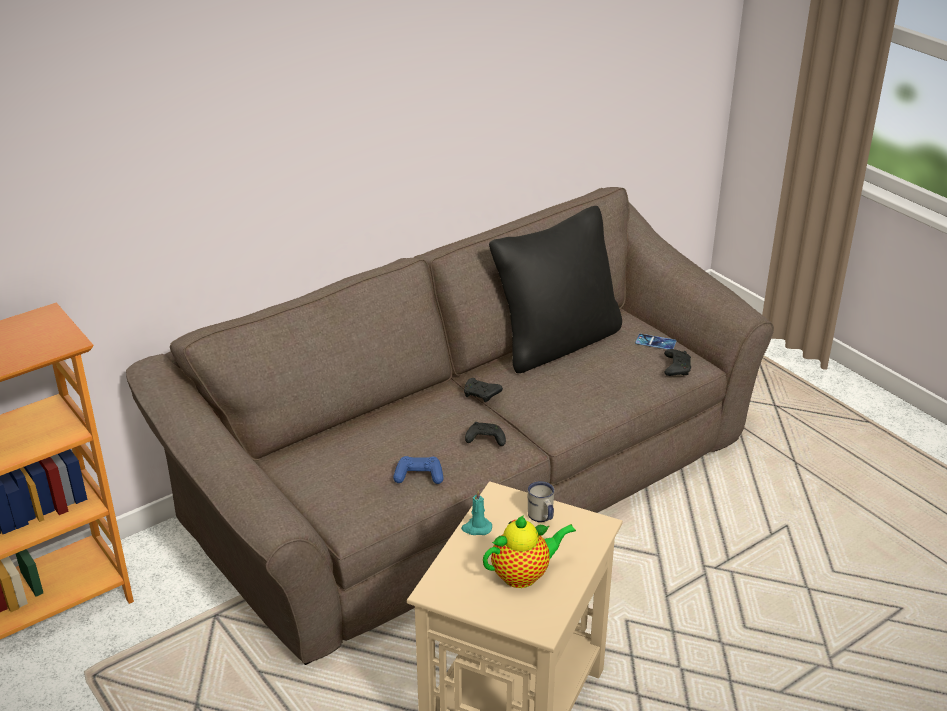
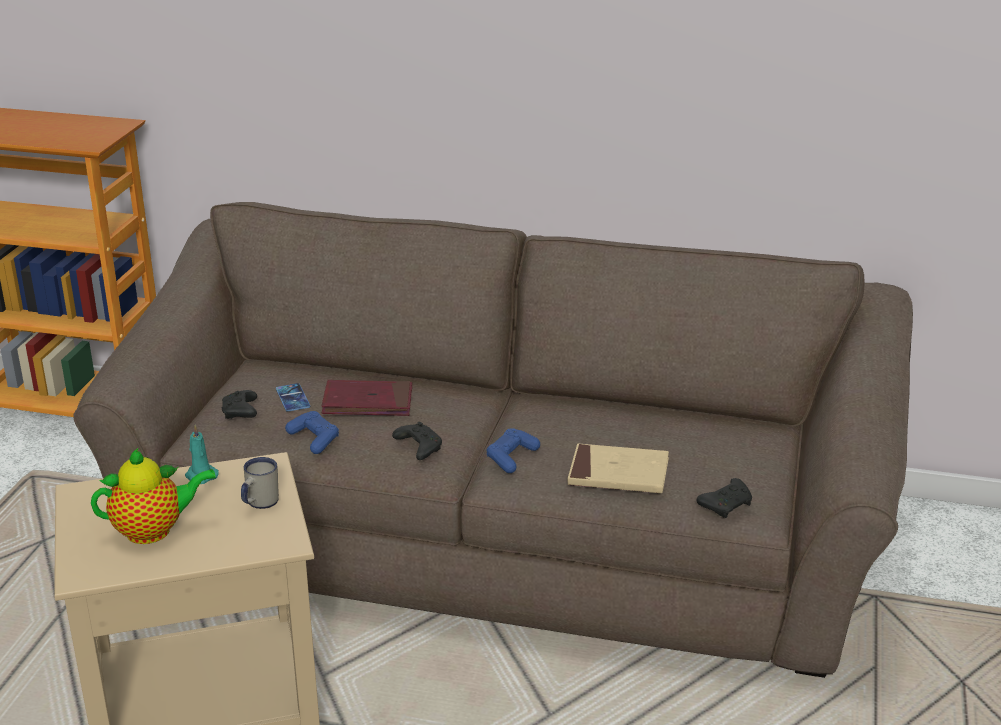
camera: 50 degrees right, 5 degrees down
black game controller [464,378,503,402] -> black game controller moved to [222,390,257,419]
teapot [483,515,576,588] -> teapot turned 45 degrees counterclockwise [91,448,216,544]
black pillow [489,206,622,373] -> none
phone [635,334,676,349] -> phone moved to [276,383,310,412]
none -> red book [321,380,412,416]
none -> blue game controller [486,428,540,473]
none -> beige book [568,444,669,493]

